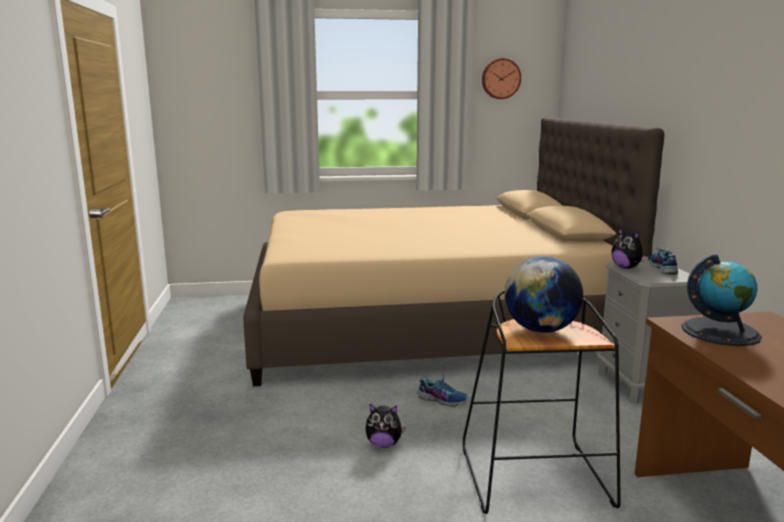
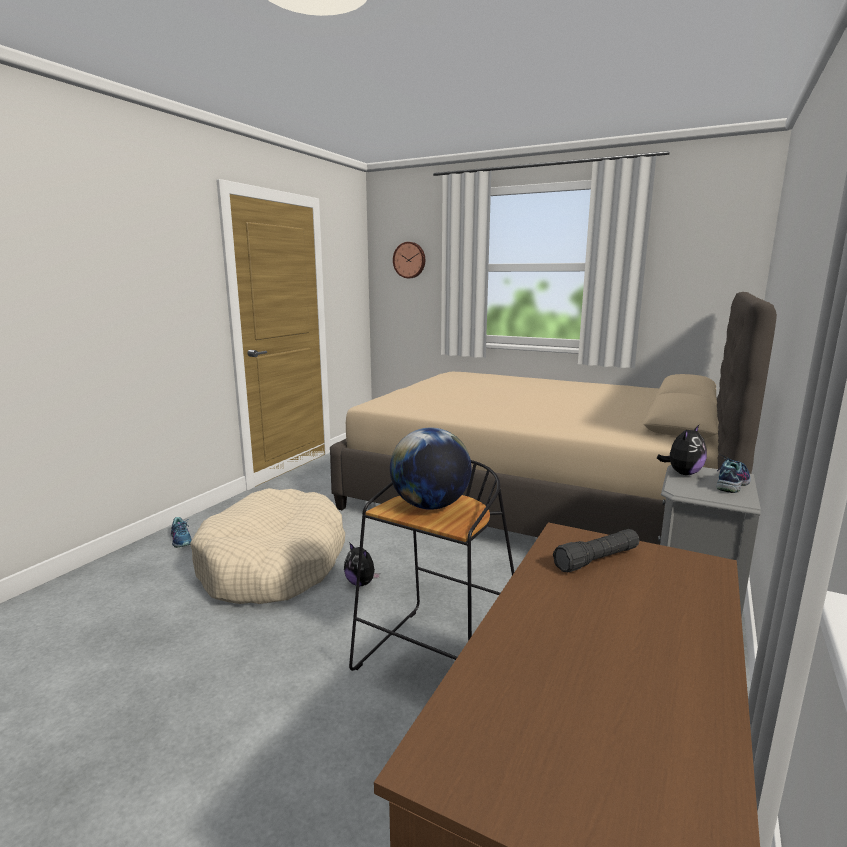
camera: 35 degrees right, 0 degrees up
shoe [417,375,468,407] -> shoe moved to [171,517,192,548]
wall clock [482,58,521,99] -> wall clock moved to [393,242,425,278]
plush toy [611,228,648,269] -> plush toy turned 135 degrees counterclockwise [657,425,707,475]
globe [681,254,762,346] -> black flashlight [553,529,639,573]
none -> beige dog bed [190,488,345,604]

